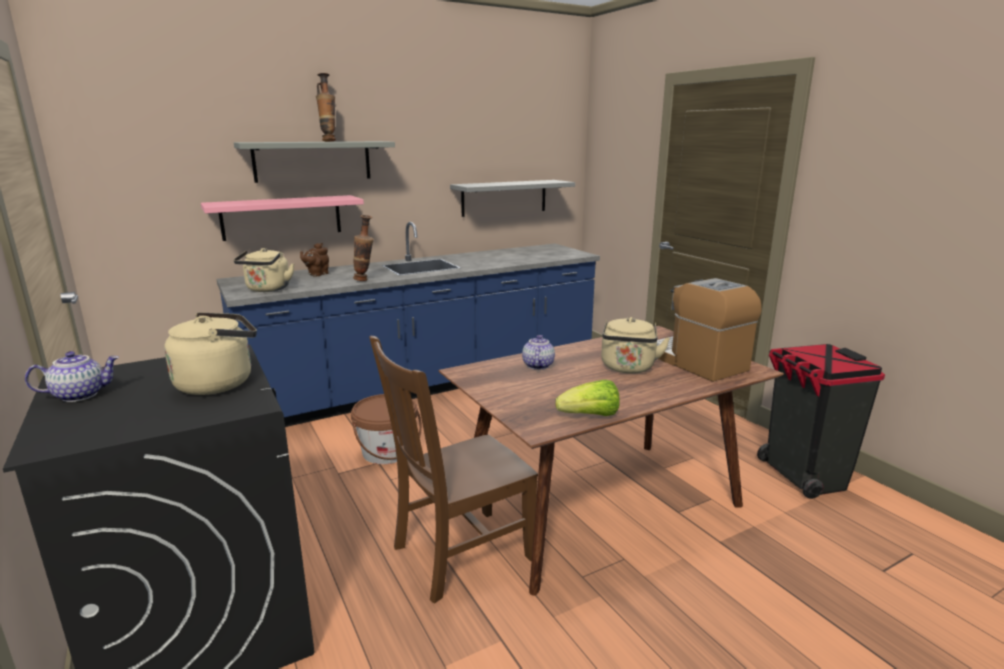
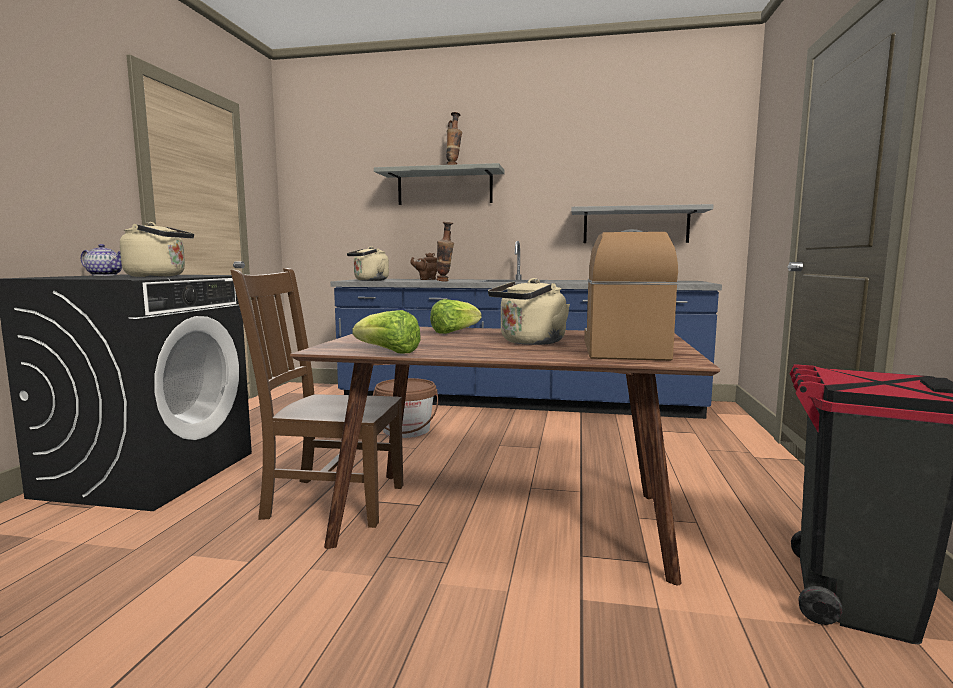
camera: 40 degrees right, 10 degrees down
pink shelf [201,195,364,241] -> none
teapot [522,335,555,370] -> lettuce [430,299,482,334]

